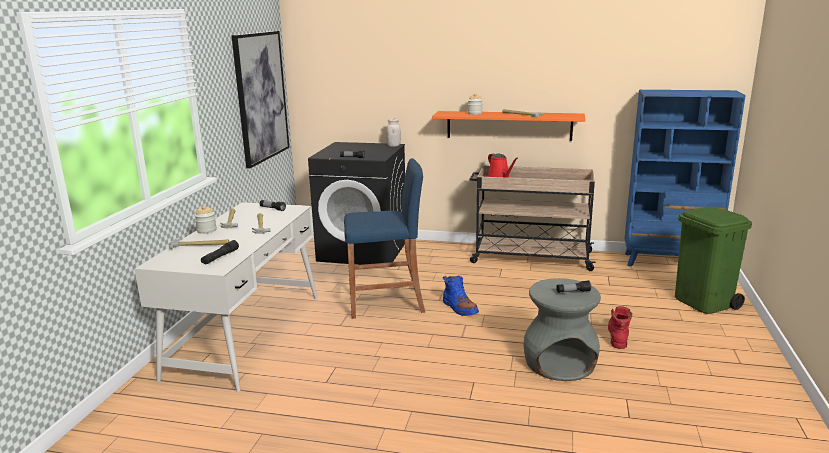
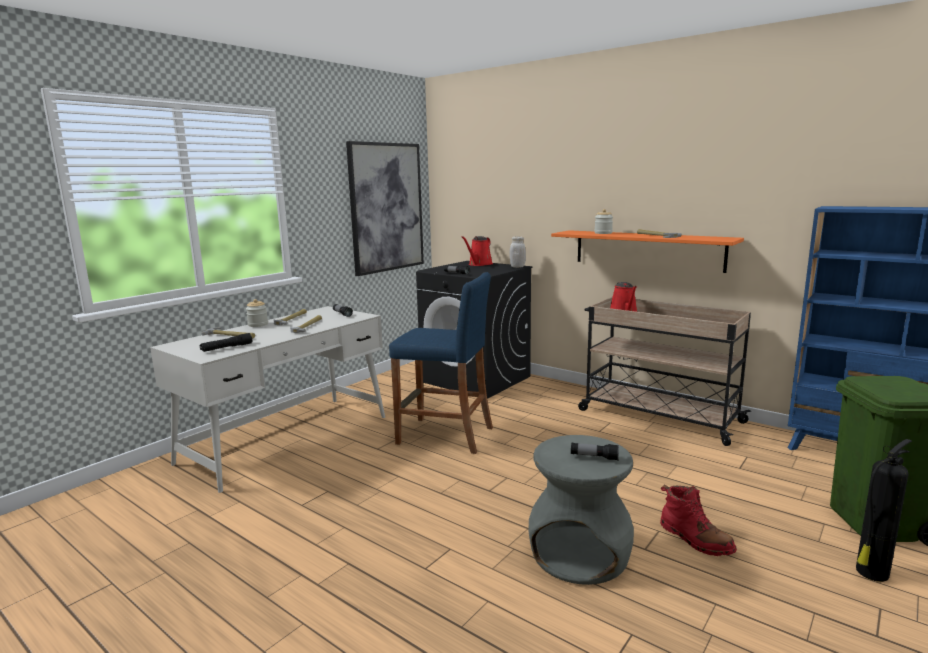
camera: 25 degrees right, 5 degrees down
blue boot [443,275,479,316] -> none
red boot [608,306,632,349] -> red boot turned 105 degrees clockwise [660,485,737,556]
none -> red watering can [462,236,493,266]
none -> fire extinguisher [856,439,912,582]

